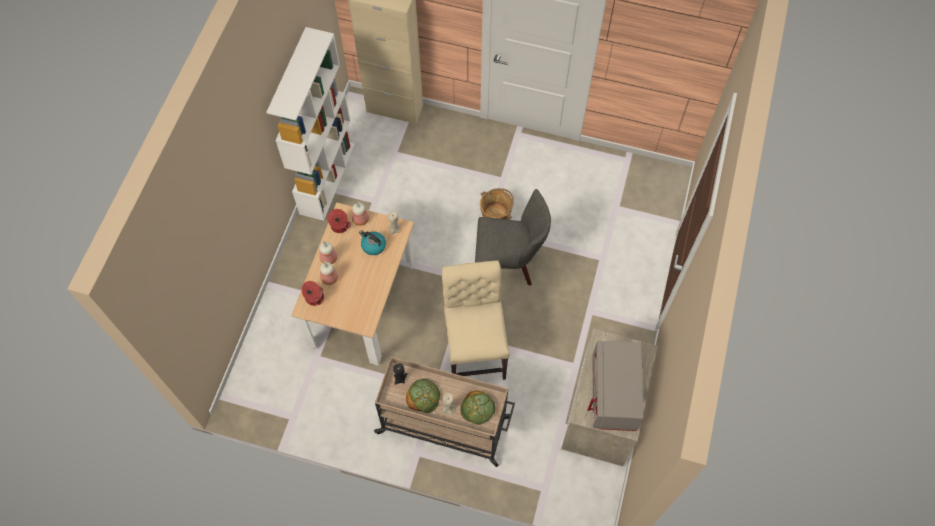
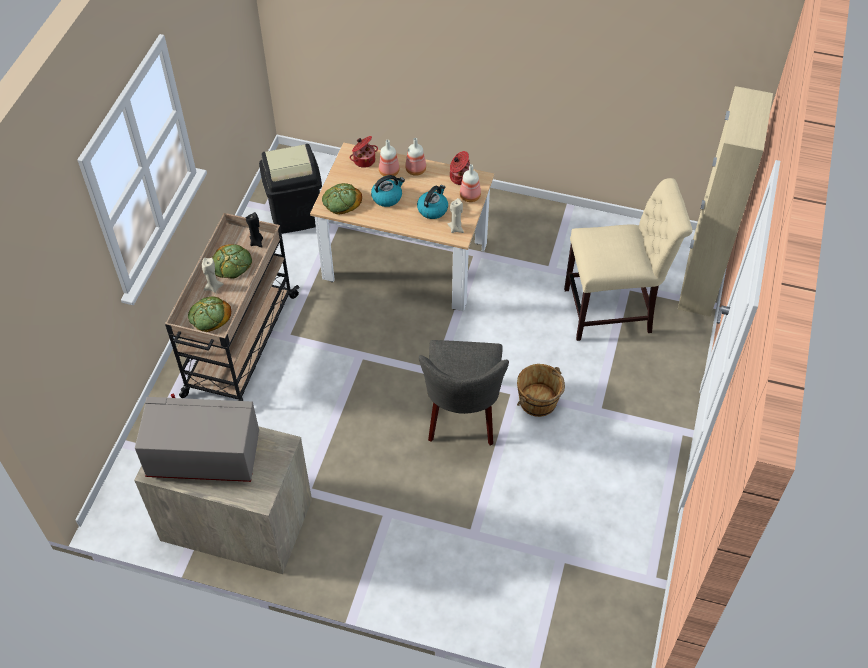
camera: 90 degrees right, 10 degrees down
white bookcase [266,27,355,221] -> none
beige chair [442,261,510,380] -> beige chair moved to [564,178,693,341]
none -> black trash can [259,144,322,234]
none -> bread [322,183,362,215]
none -> kettle [371,175,405,207]

